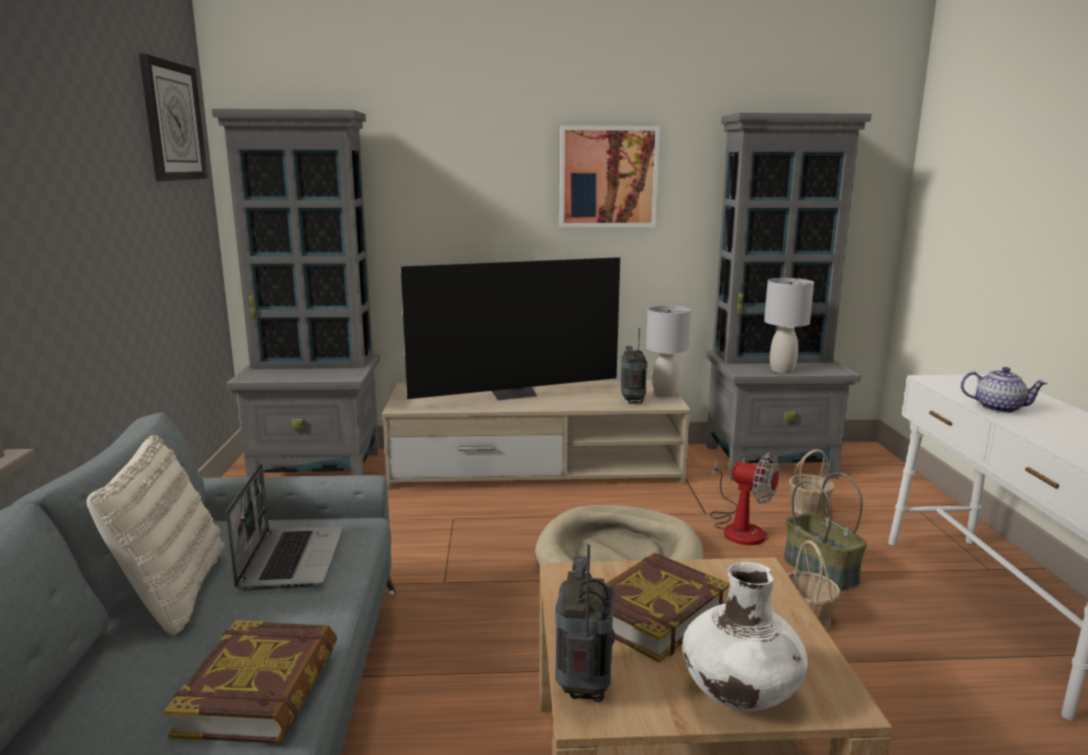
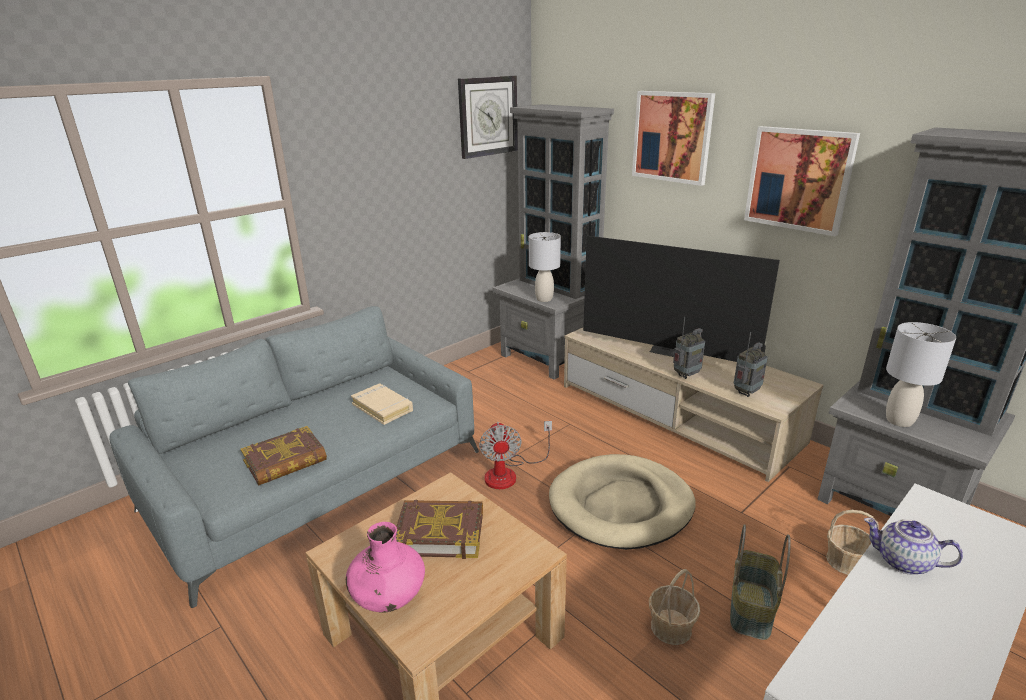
camera: 50 degrees right, 10 degrees up
beige pillow [86,435,225,635] -> none
laptop [226,463,343,590] -> beige book [351,383,413,425]
radio [555,544,615,702] -> radio moved to [673,317,705,379]
grey table lamp [646,305,691,397] -> grey table lamp moved to [529,232,561,302]
white vase [682,562,808,711] -> pink vase [346,522,425,613]
fan [710,453,780,545] -> fan moved to [479,421,552,489]
teapot [961,367,1048,413] -> teapot turned 135 degrees clockwise [864,518,963,575]
none -> picture [632,91,715,186]

